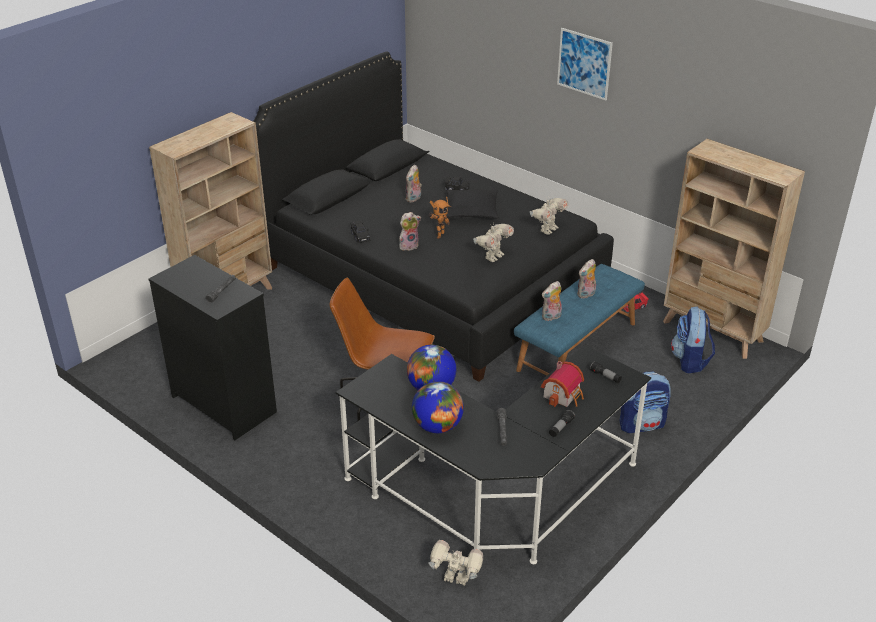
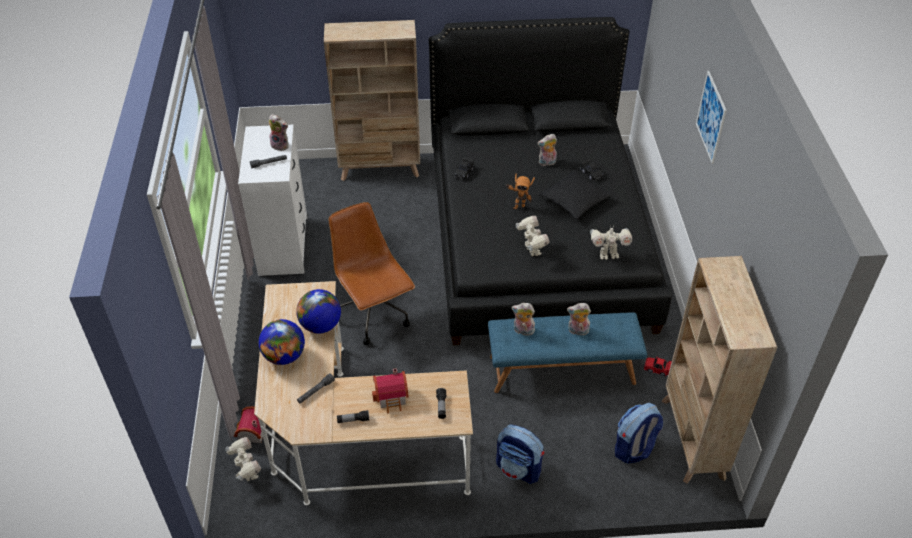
camera: 45 degrees right, 10 degrees up
black dresser [148,255,277,440] -> white dresser [238,125,307,276]
black desk [336,345,651,564] -> beige desk [254,281,473,505]
plush toy [399,212,421,251] -> plush toy moved to [269,114,289,151]
toy robot [473,224,514,262] -> toy robot turned 105 degrees counterclockwise [516,216,550,256]
none -> toy house [234,406,266,443]

